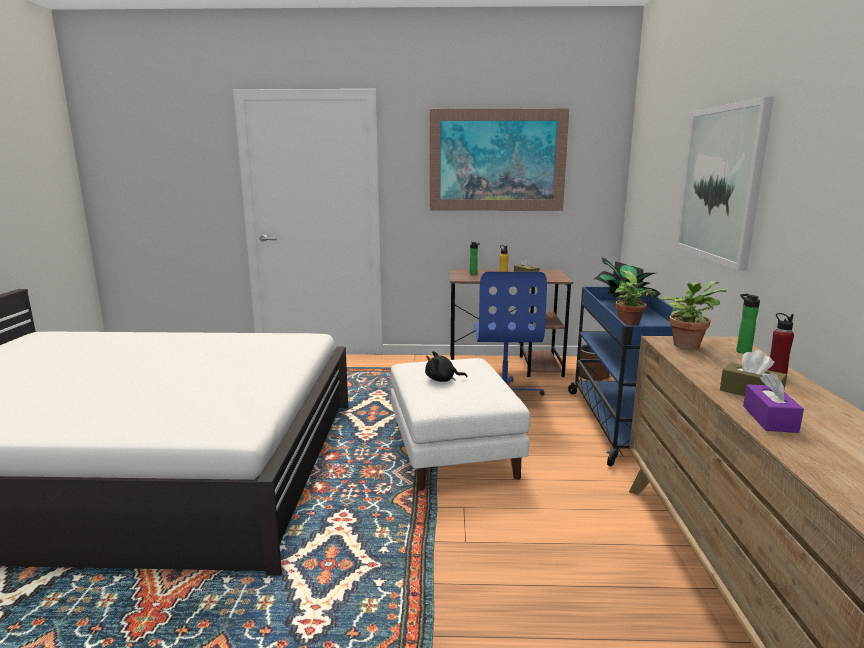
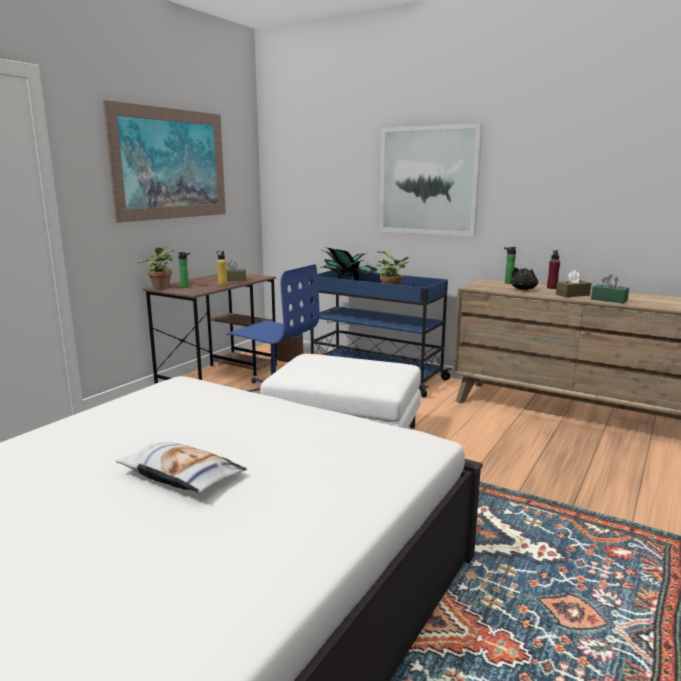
camera: 60 degrees left, 0 degrees up
black plush toy [425,351,467,382] -> black plush toy moved to [511,267,538,290]
potted plant [660,281,727,349] -> potted plant moved to [138,246,174,289]
purple tissue box [743,372,804,433] -> green tissue box [591,274,629,303]
none -> pillow [115,442,247,493]

